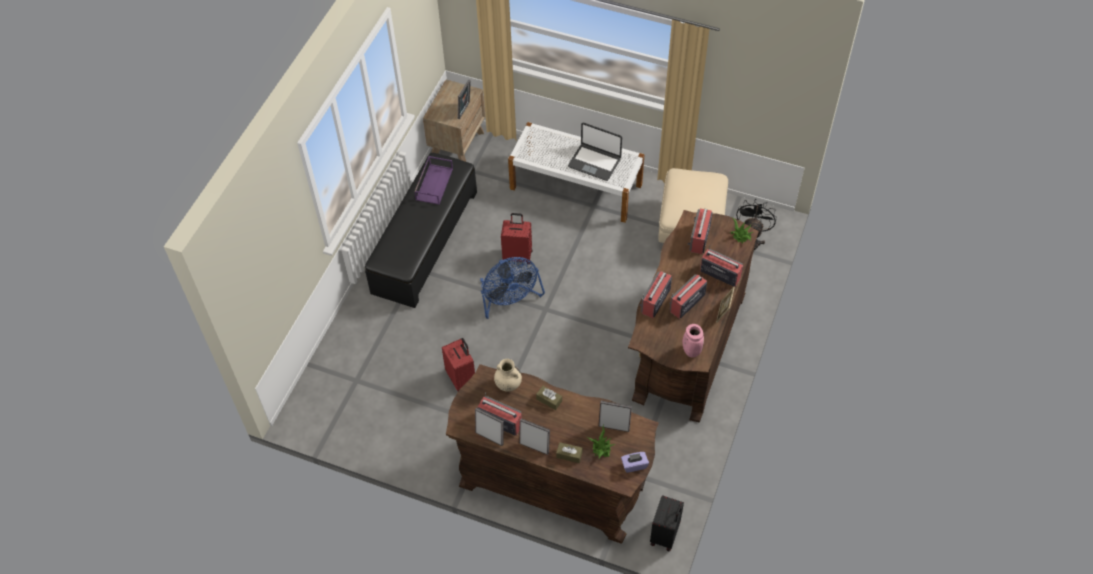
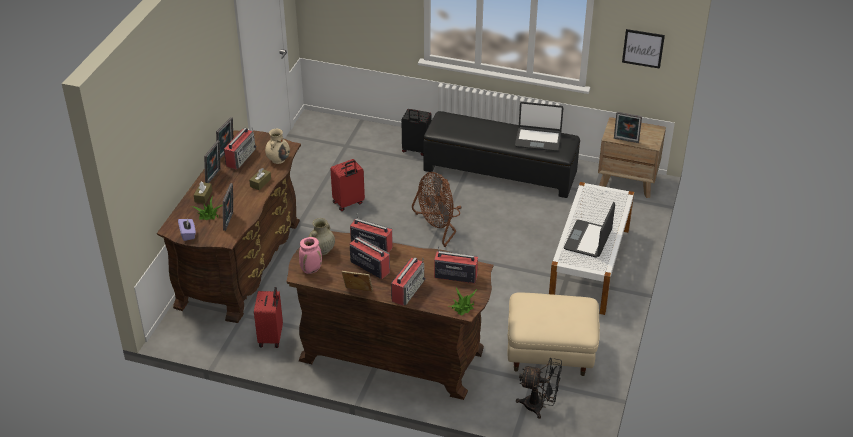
camera: 85 degrees right, 15 degrees down
purple tray [415,156,453,205] -> laptop [515,102,563,151]
blue fan [480,257,545,319] -> brown fan [412,172,462,247]
red suitcase [501,213,533,264] -> red suitcase moved to [254,287,283,348]
black suitcase [650,495,684,551] -> black suitcase moved to [402,109,431,156]
none -> beige vase [309,218,335,255]
none -> picture [622,29,665,69]

